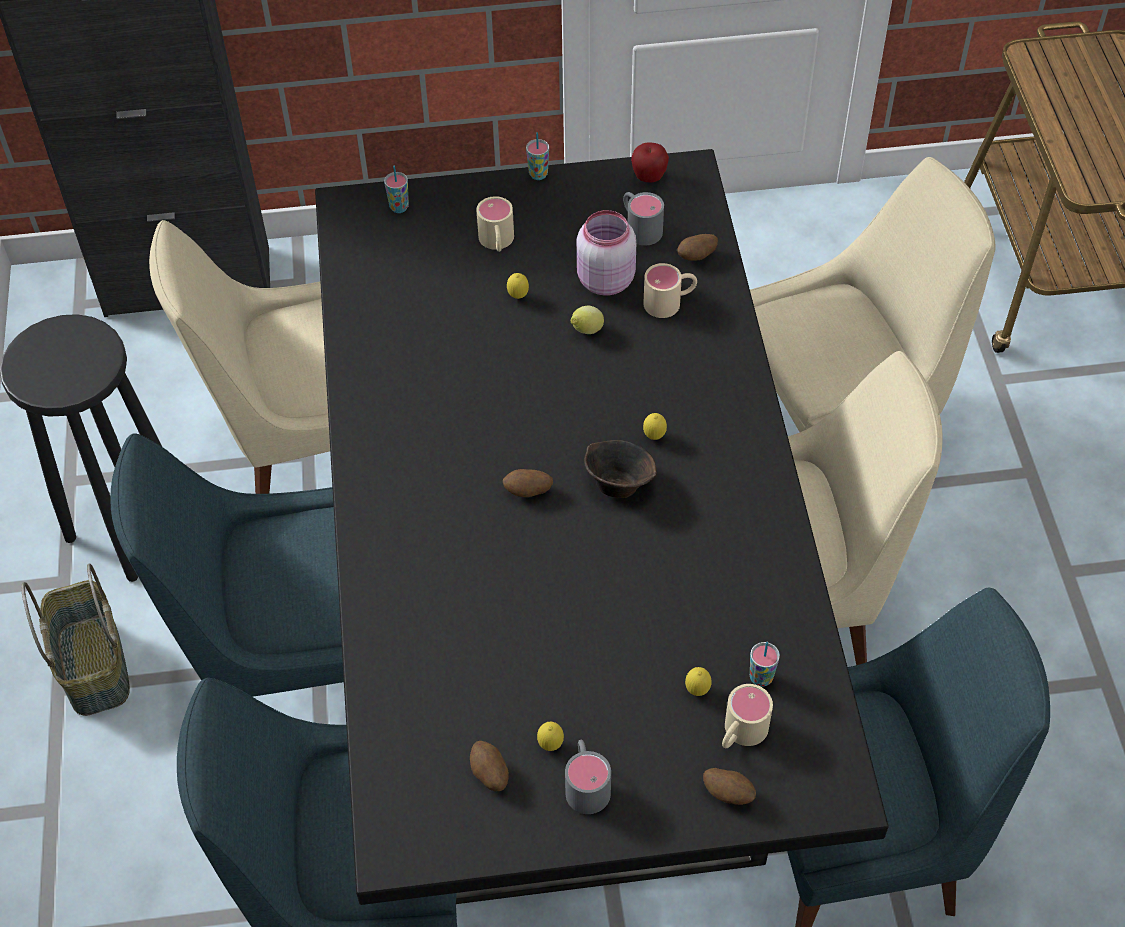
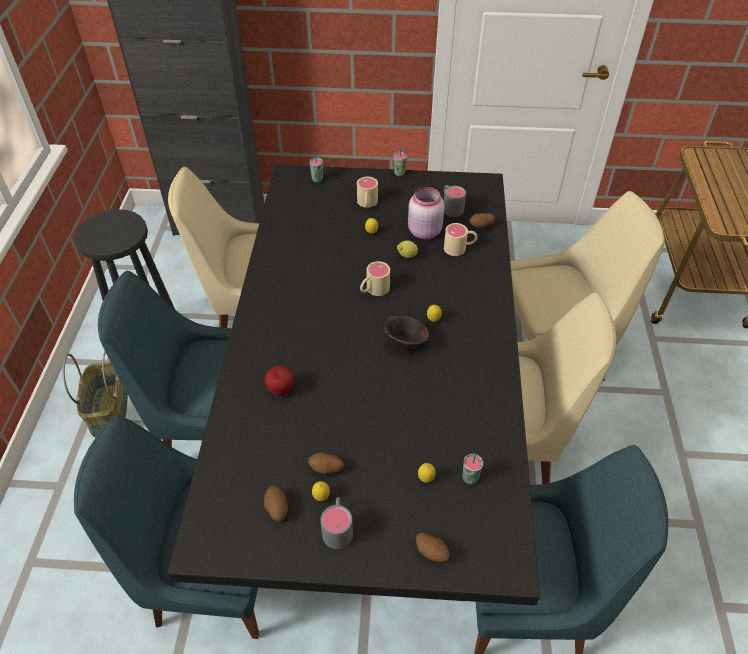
camera: 10 degrees right, 5 degrees down
potato [503,469,553,497] -> potato moved to [308,453,344,474]
apple [631,142,669,183] -> apple moved to [265,366,294,396]
beige mug [722,684,773,748] -> beige mug moved to [360,261,390,296]

